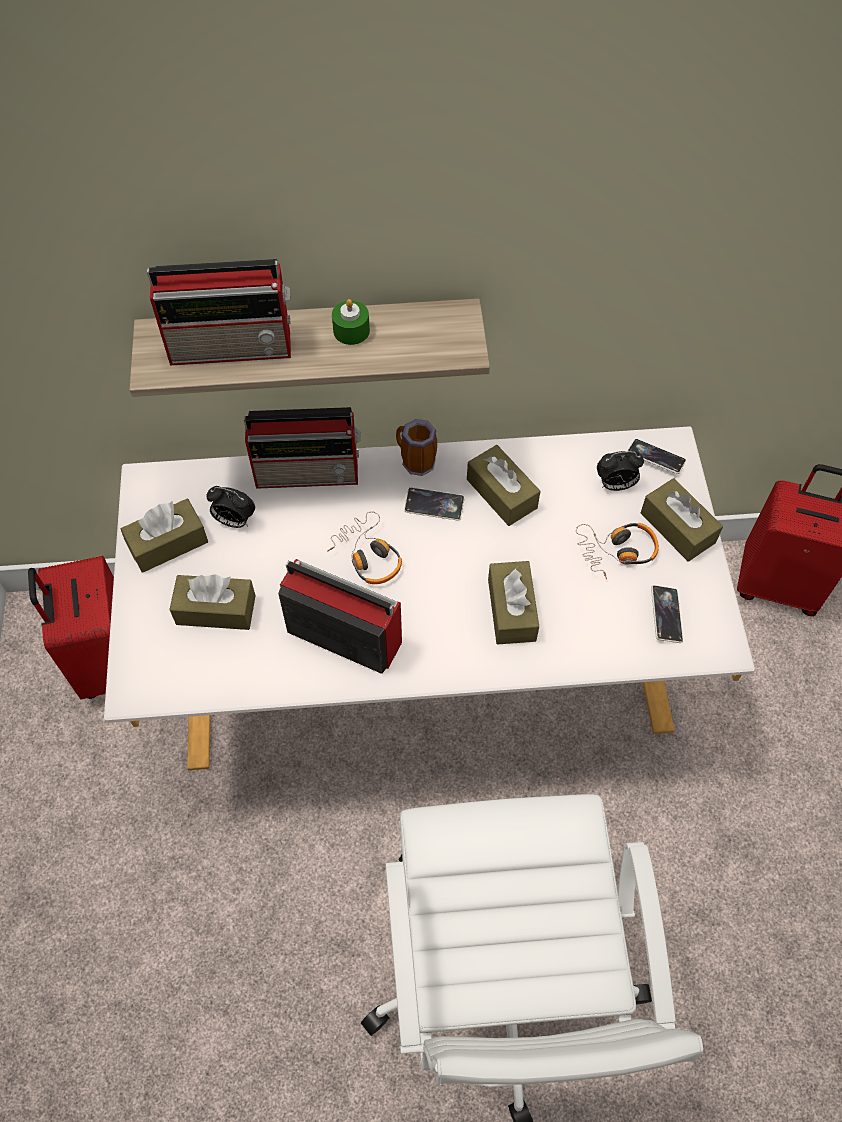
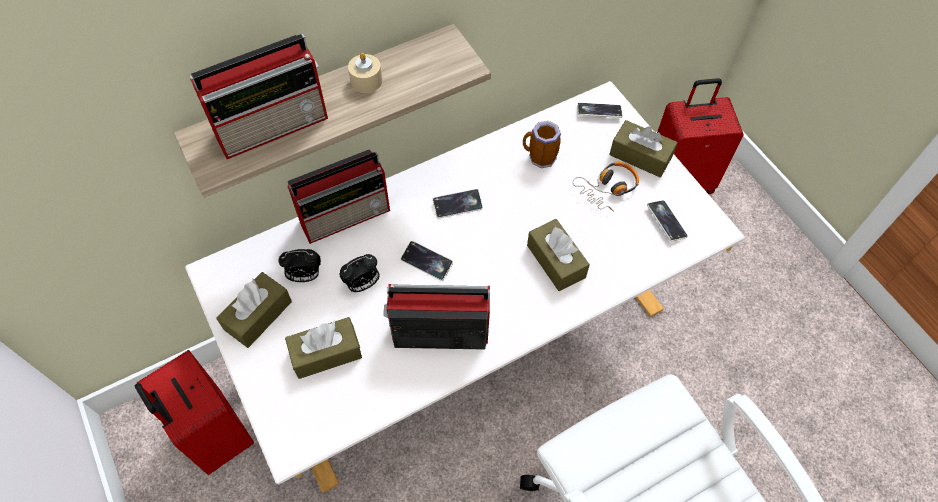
camera: 25 degrees left, 0 degrees up
headphones [327,511,402,584] -> phone [401,241,453,281]
green candle [332,299,370,345] -> beige candle [348,53,382,93]
mug [396,419,437,476] -> mug moved to [523,121,561,168]
brown tissue box [467,445,540,526] -> none
alarm clock [597,451,644,491] -> alarm clock moved to [340,254,380,292]

